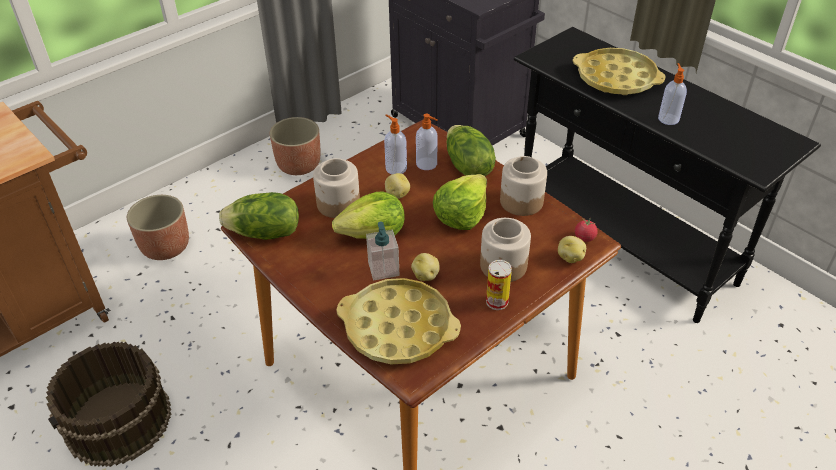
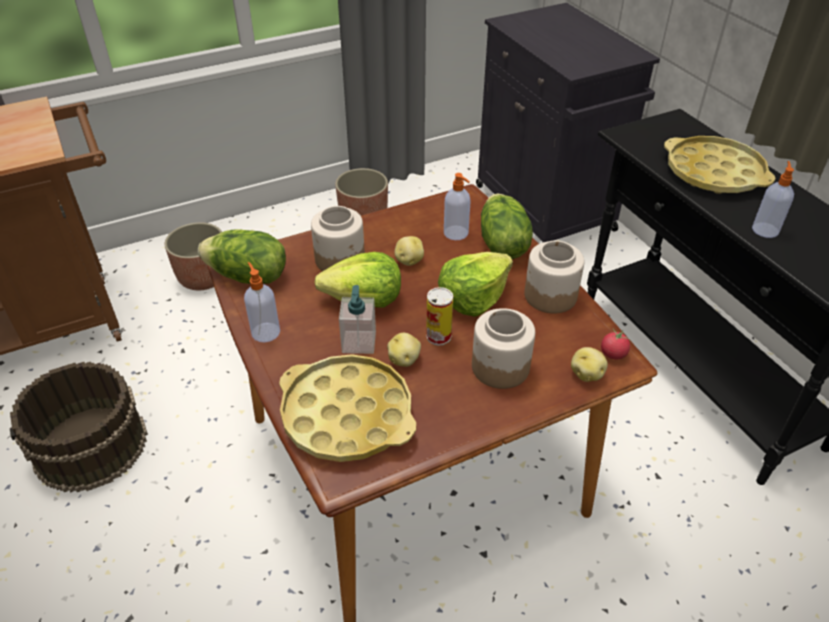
camera: 15 degrees right, 0 degrees up
soap dispenser [384,114,407,174] -> soap dispenser moved to [244,262,280,342]
can [486,260,512,310] -> can moved to [426,287,453,346]

